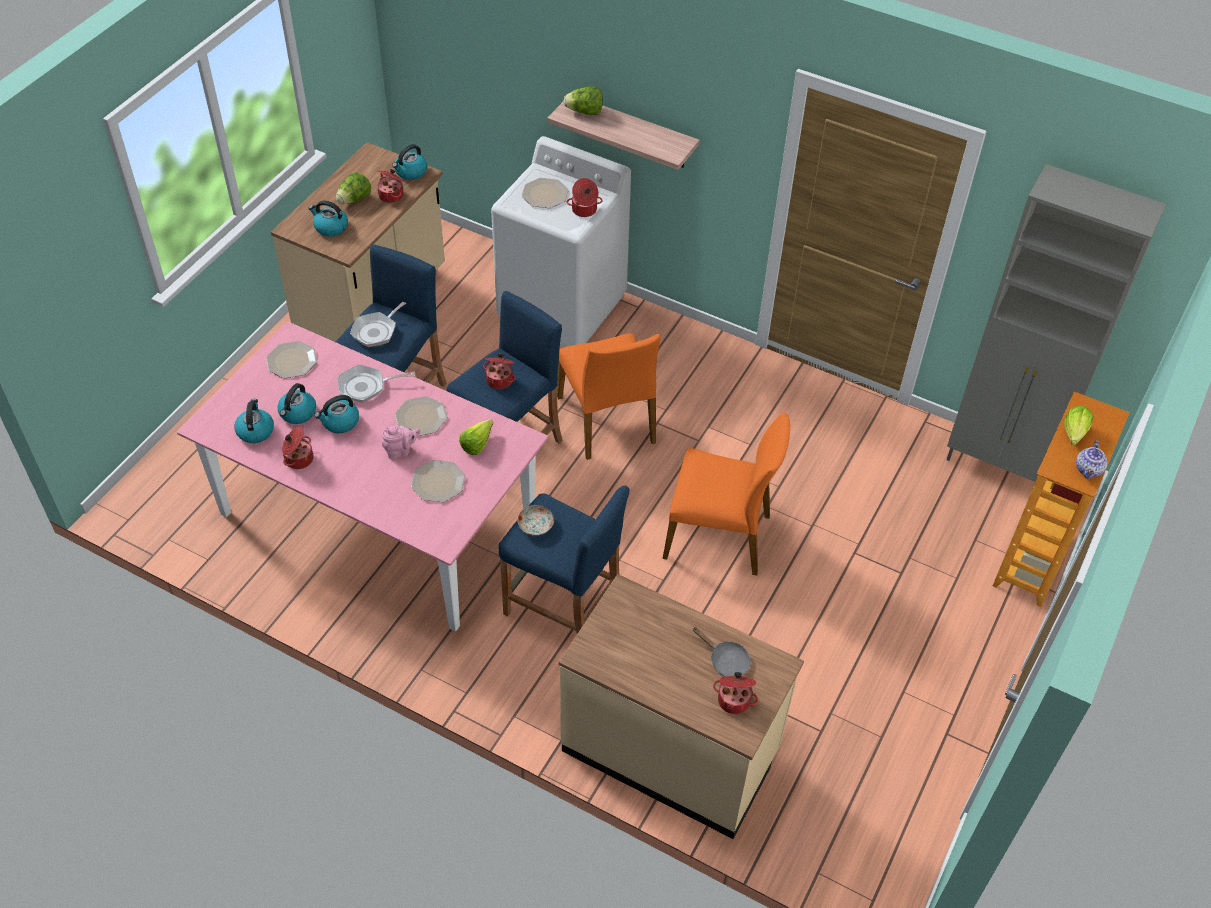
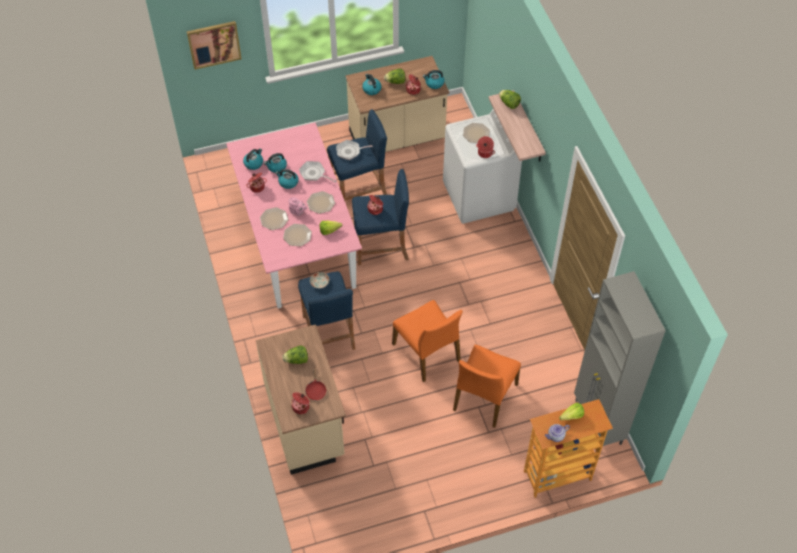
camera: 45 degrees right, 5 degrees up
plate [266,341,317,378] -> plate moved to [260,207,289,230]
orange chair [557,333,661,460] -> orange chair moved to [453,345,521,428]
grey frying pan [692,627,750,677] -> red frying pan [305,367,327,400]
none -> picture [187,21,242,70]
none -> lettuce [282,346,308,364]

